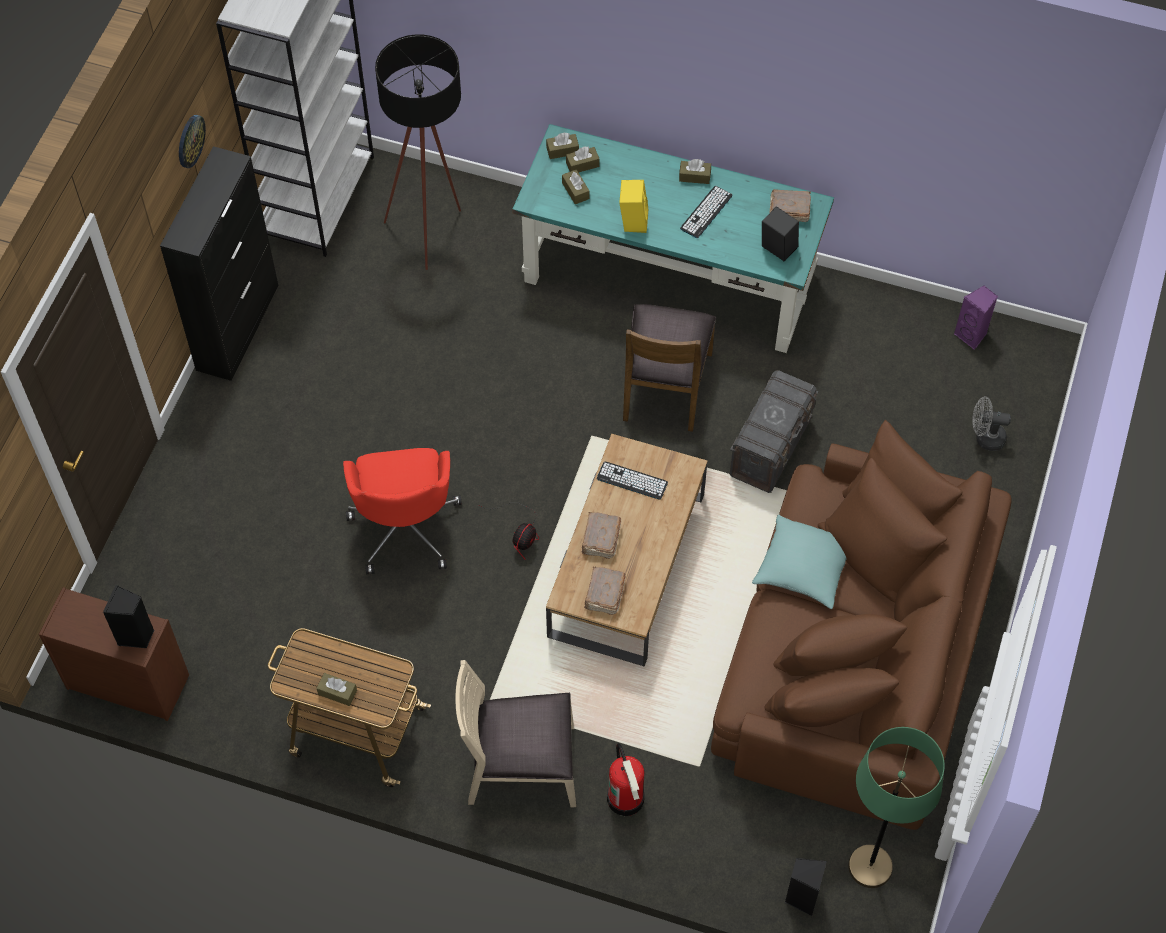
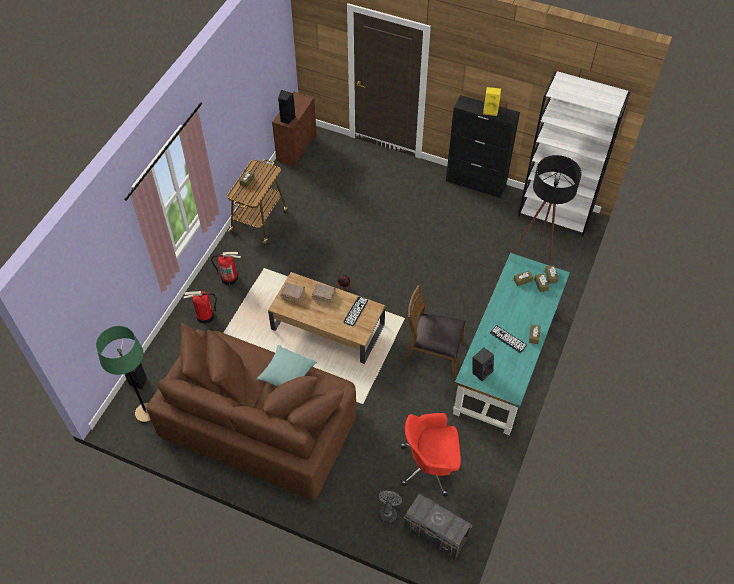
camera: 95 degrees right, 5 degrees down
wall clock [179,115,206,168] -> none
red office chair [343,448,462,574] -> red office chair moved to [401,413,461,496]
beige chair [455,660,576,807] -> fire extinguisher [211,252,241,285]
yellow speaker [619,180,648,233] -> yellow speaker moved to [483,87,501,116]
grey storage box [730,370,818,493] -> grey storage box moved to [404,494,473,559]
brown book [770,189,811,222] -> none
purple speaker [954,286,998,350] -> none

